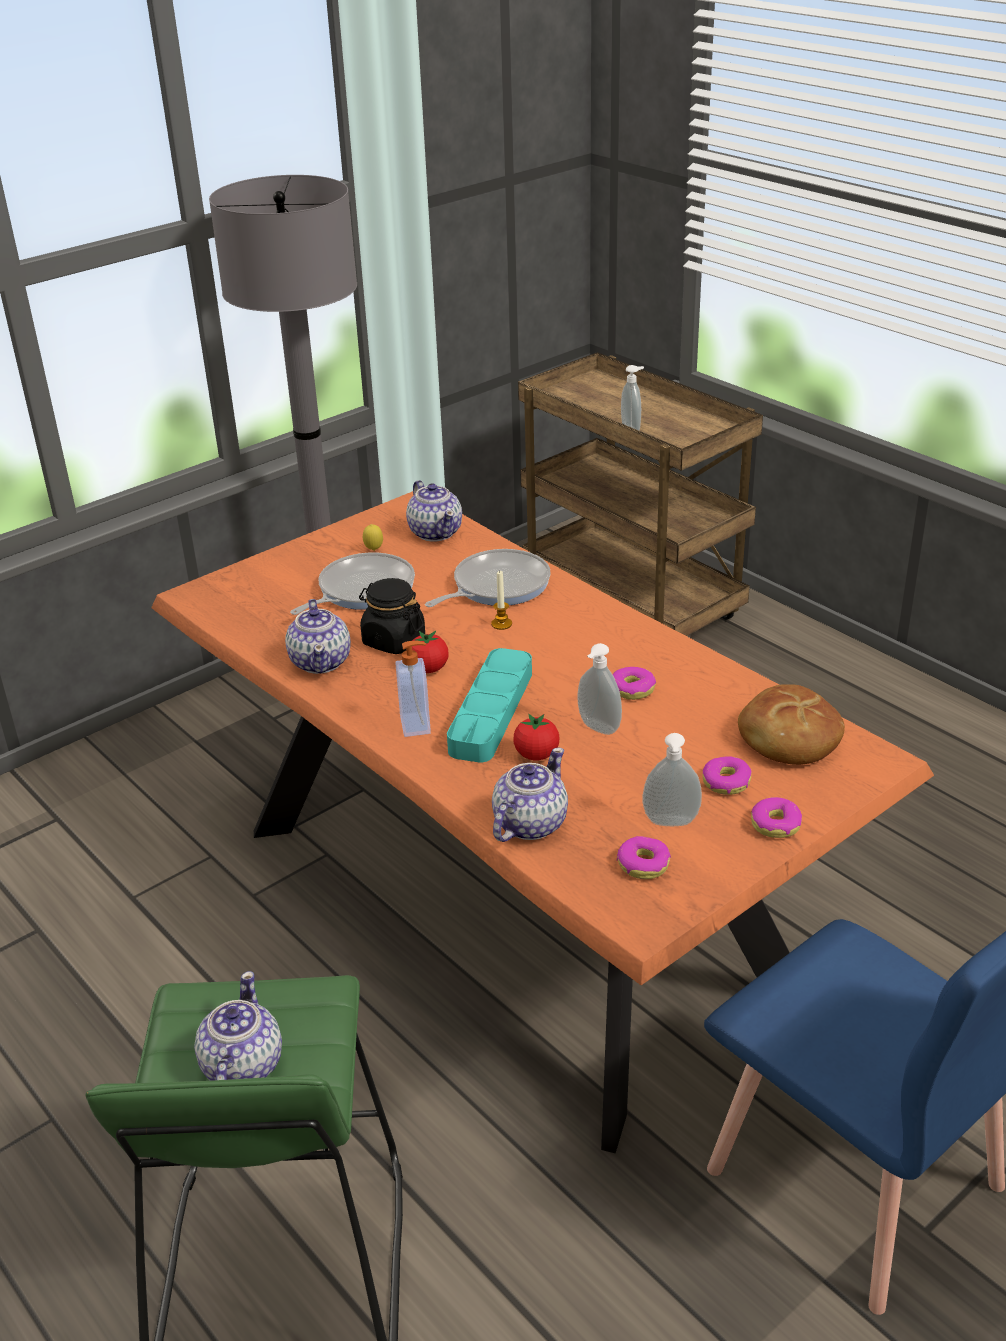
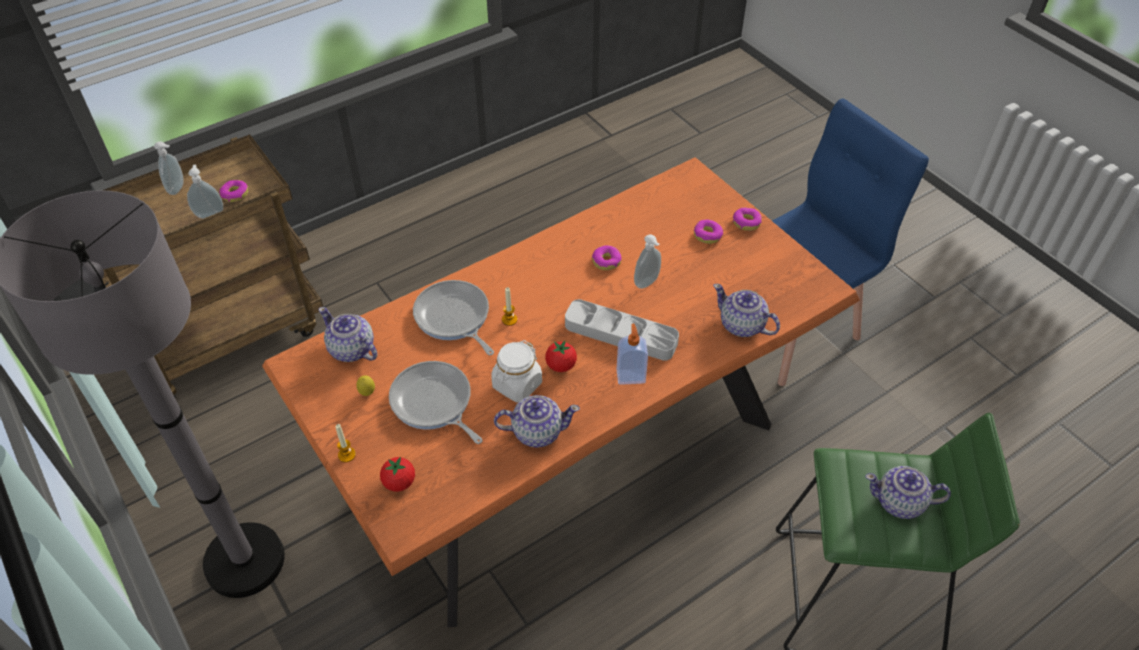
camera: 85 degrees left, 15 degrees up
black jar [359,578,425,654] -> white jar [491,340,542,402]
teapot [406,480,462,542] -> teapot turned 120 degrees counterclockwise [318,307,377,362]
turquoise tray [447,648,532,763] -> grey tray [565,299,679,361]
tomato [513,714,559,760] -> tomato moved to [380,457,415,492]
donut [617,836,671,879] -> donut moved to [219,180,248,202]
soap dispenser [643,733,702,826] -> soap dispenser moved to [154,141,184,195]
bread [738,684,845,765] -> none
none -> candle [336,424,356,462]

